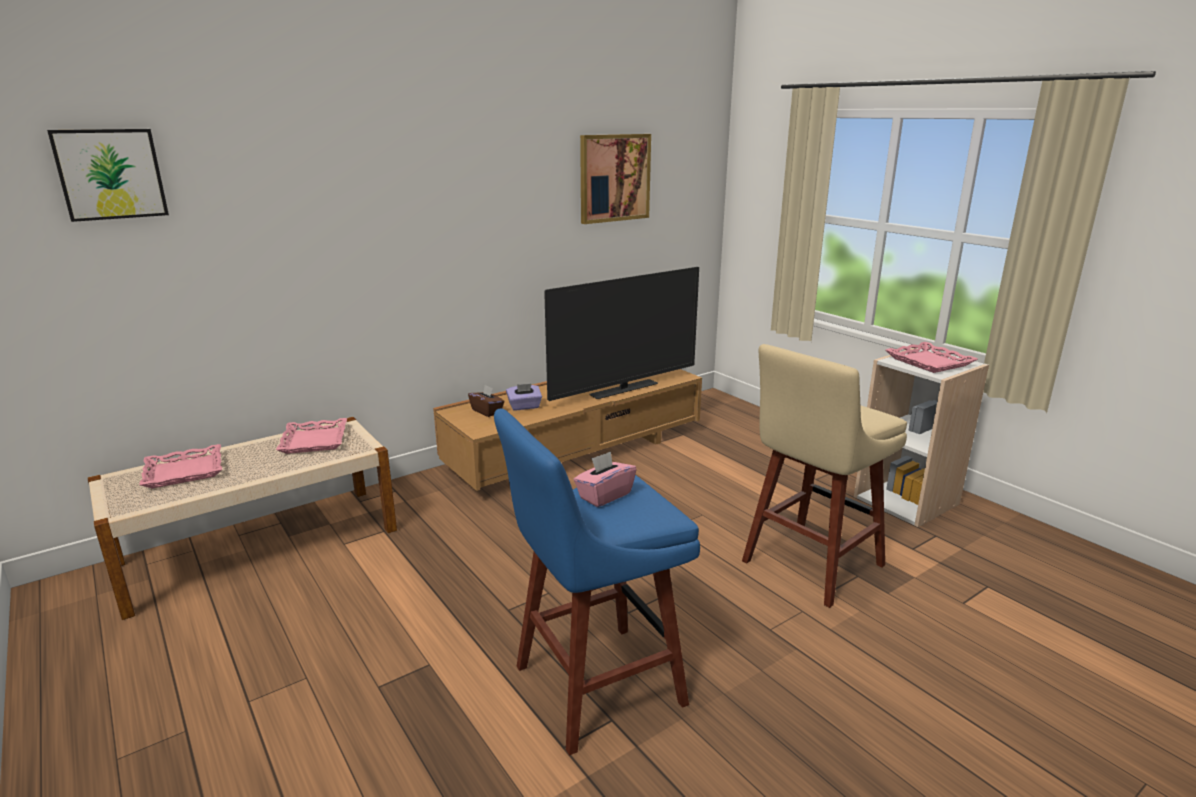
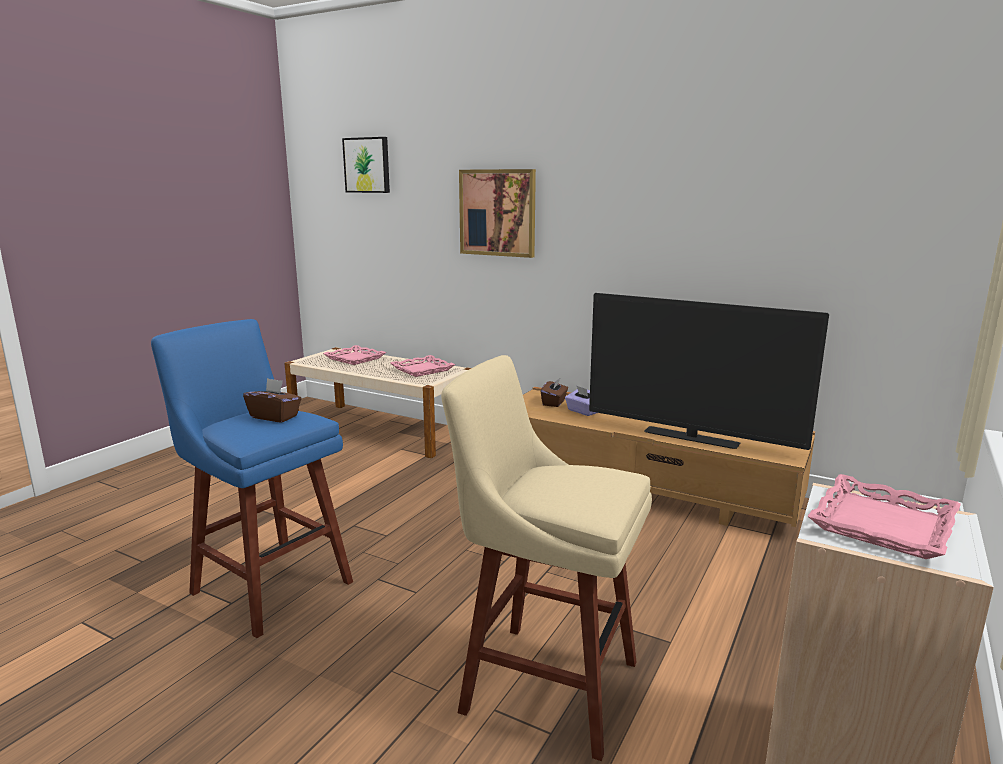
camera: 65 degrees right, 5 degrees down
pink tissue box [574,451,637,507] -> brown tissue box [243,378,302,423]
picture [580,134,651,224] -> picture moved to [459,169,536,258]

